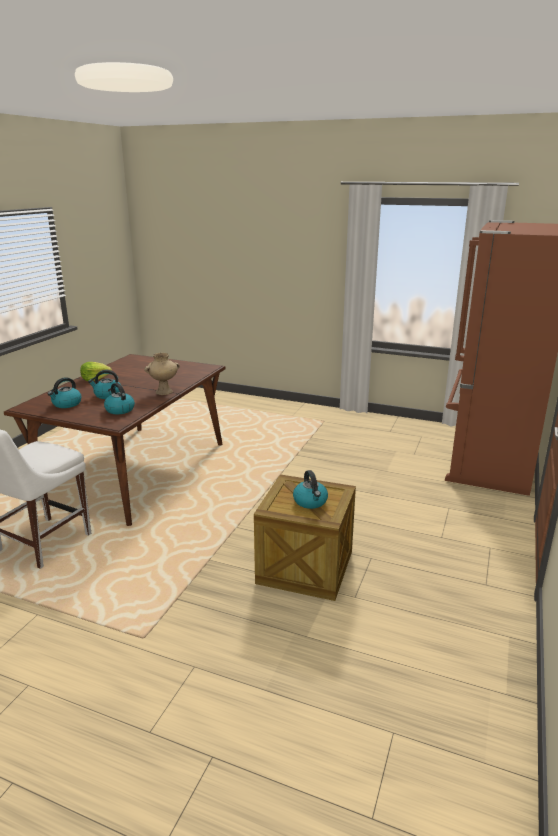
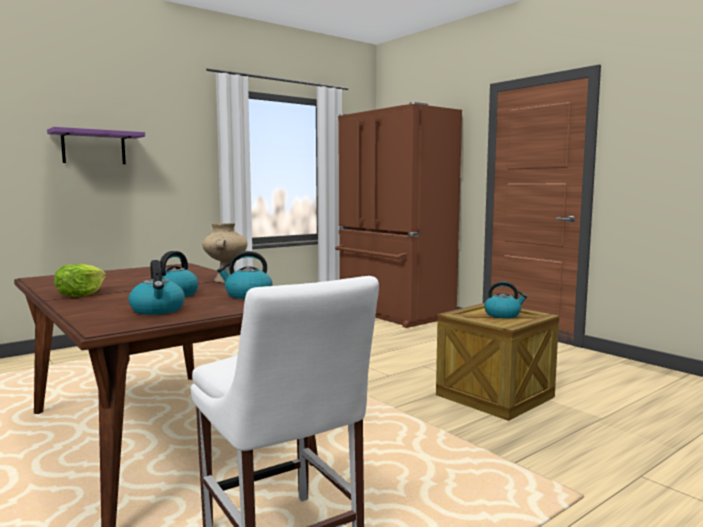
camera: 60 degrees left, 15 degrees down
none -> purple shelf [47,127,145,164]

